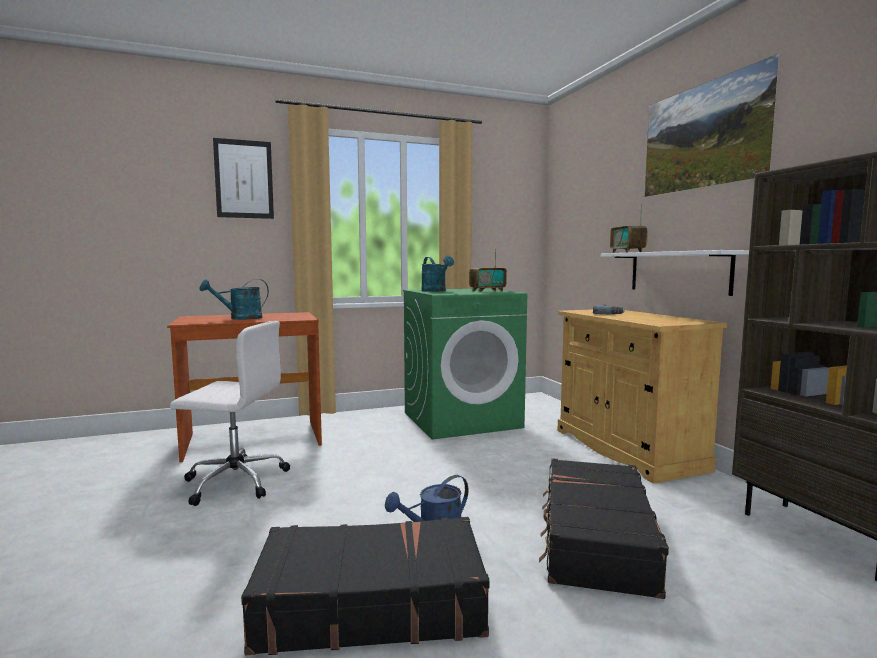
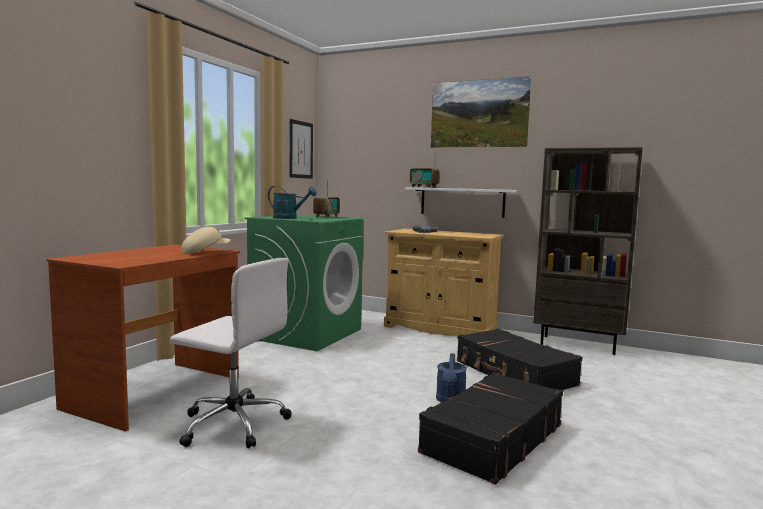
camera: 45 degrees left, 0 degrees up
white office chair [170,321,290,506] -> white office chair turned 60 degrees clockwise [170,258,292,449]
turquoise watering can [200,279,269,320] -> none
picture [213,138,274,219] -> picture moved to [290,119,313,179]
none -> beige cap [181,227,231,254]

